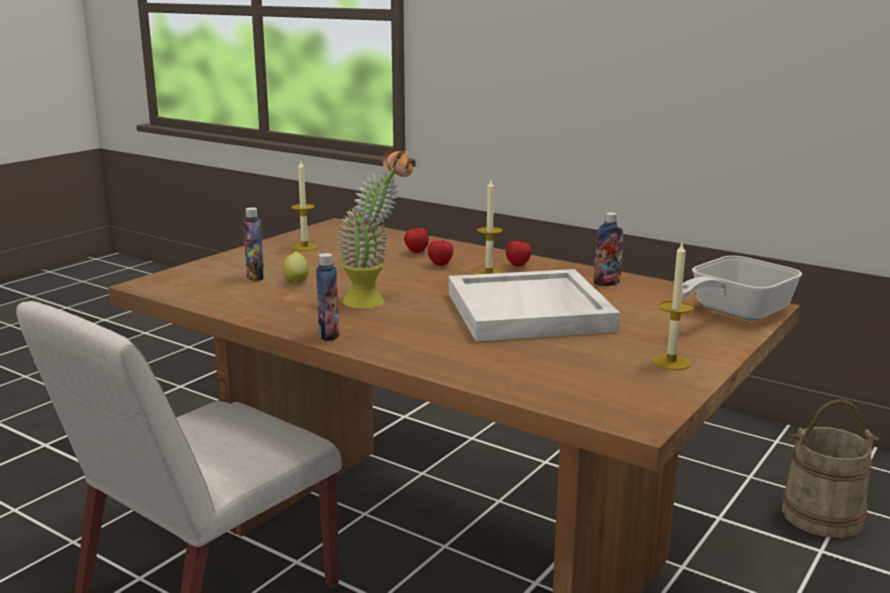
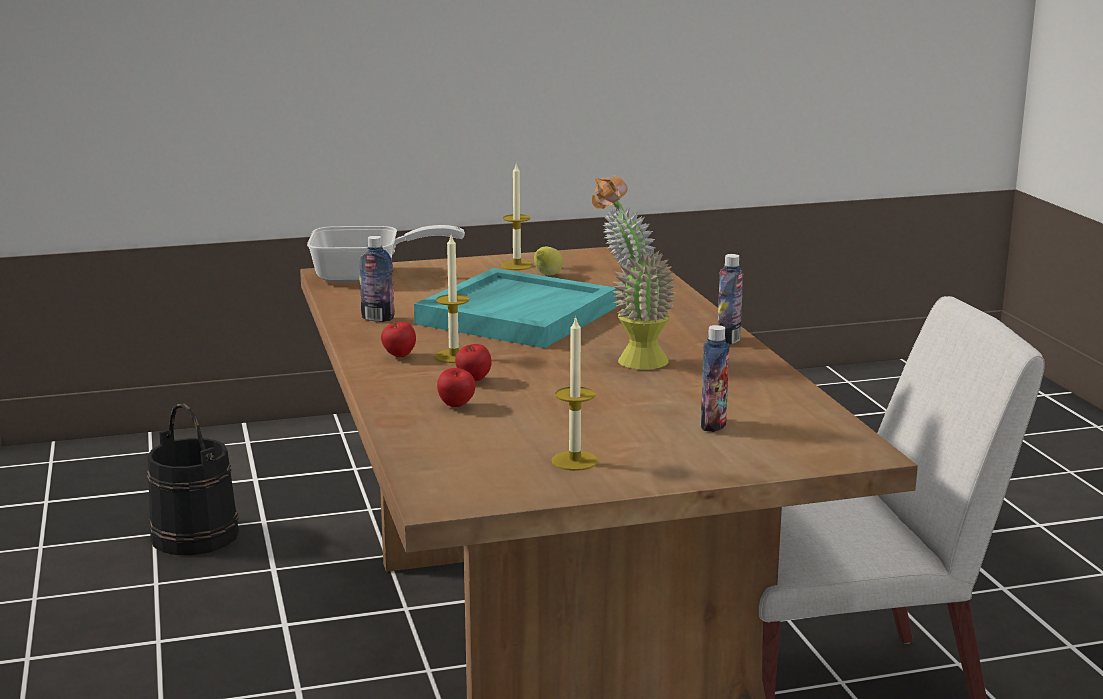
camera: 140 degrees left, 0 degrees up
lemon [283,251,309,284] -> lemon moved to [534,247,563,276]
white tray [448,269,620,341] -> turquoise tray [414,268,617,348]
beige bucket [782,399,878,538] -> black bucket [147,403,239,555]

